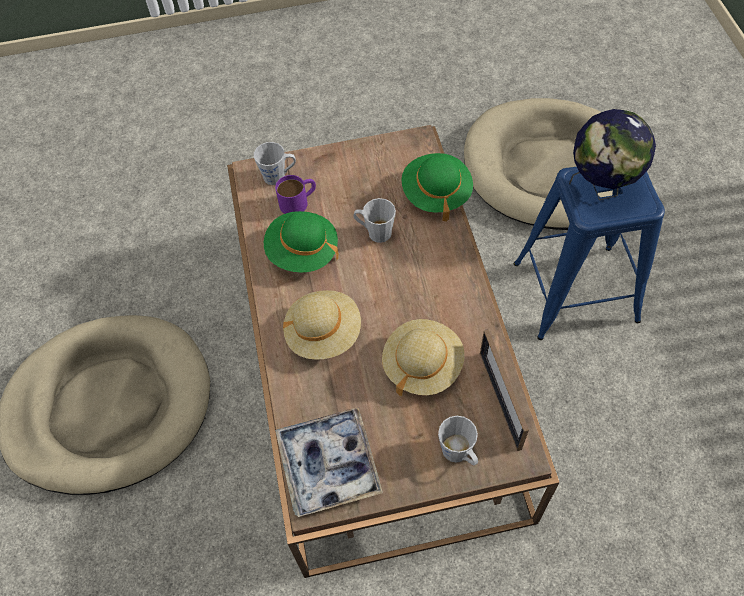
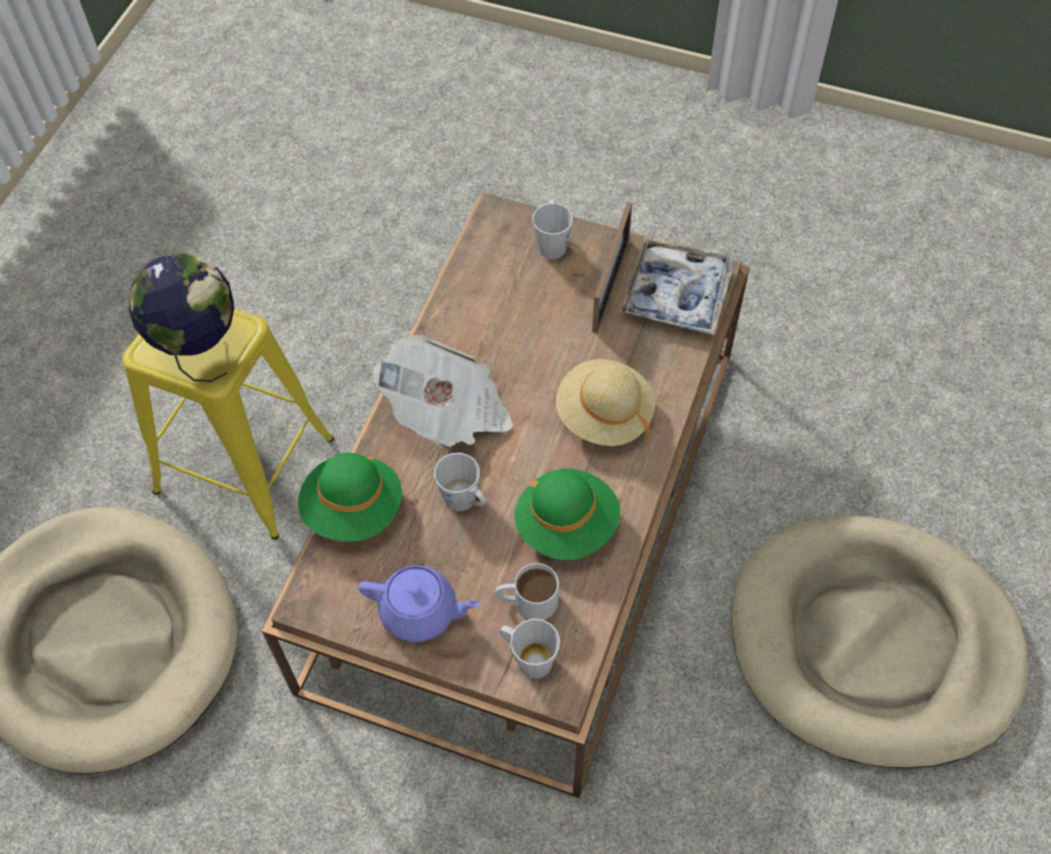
camera: 150 degrees left, 0 degrees up
purple mug [275,175,316,214] -> white mug [496,563,559,620]
beige hat [382,319,465,397] -> none
picture frame [480,329,529,451] -> picture frame moved to [592,202,632,333]
blue stool [514,167,665,340] -> yellow stool [123,309,334,539]
none -> purple teapot [358,565,481,642]
none -> newspaper [373,335,513,448]

